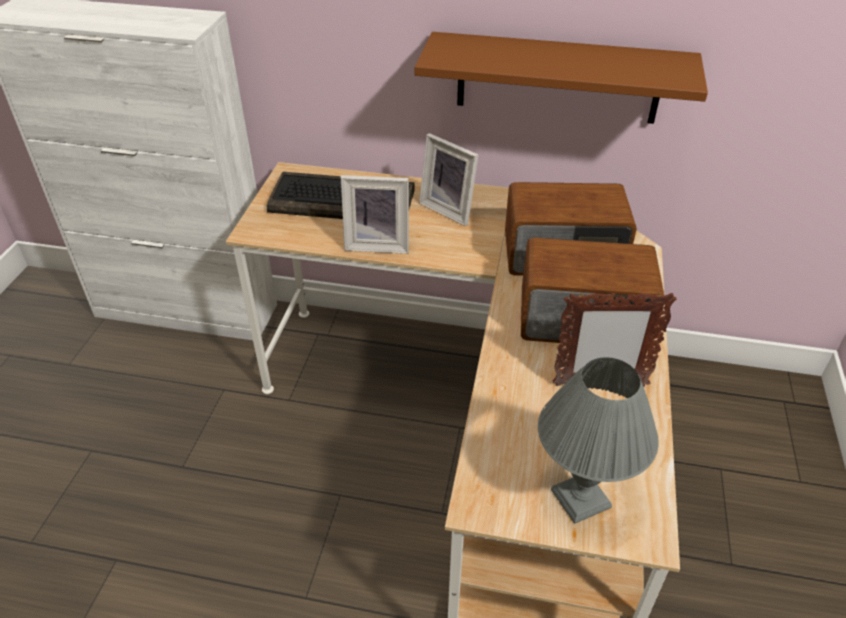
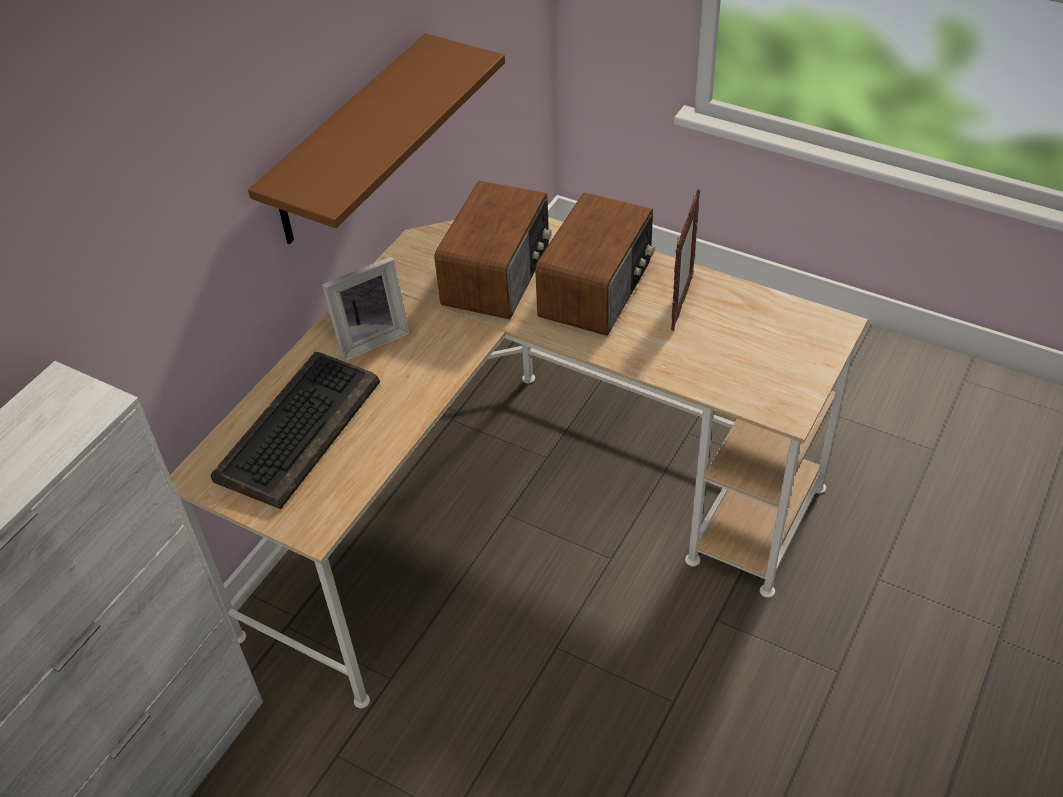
camera: 70 degrees left, 5 degrees up
picture frame [341,175,409,254] -> none
grey table lamp [538,357,659,524] -> none

